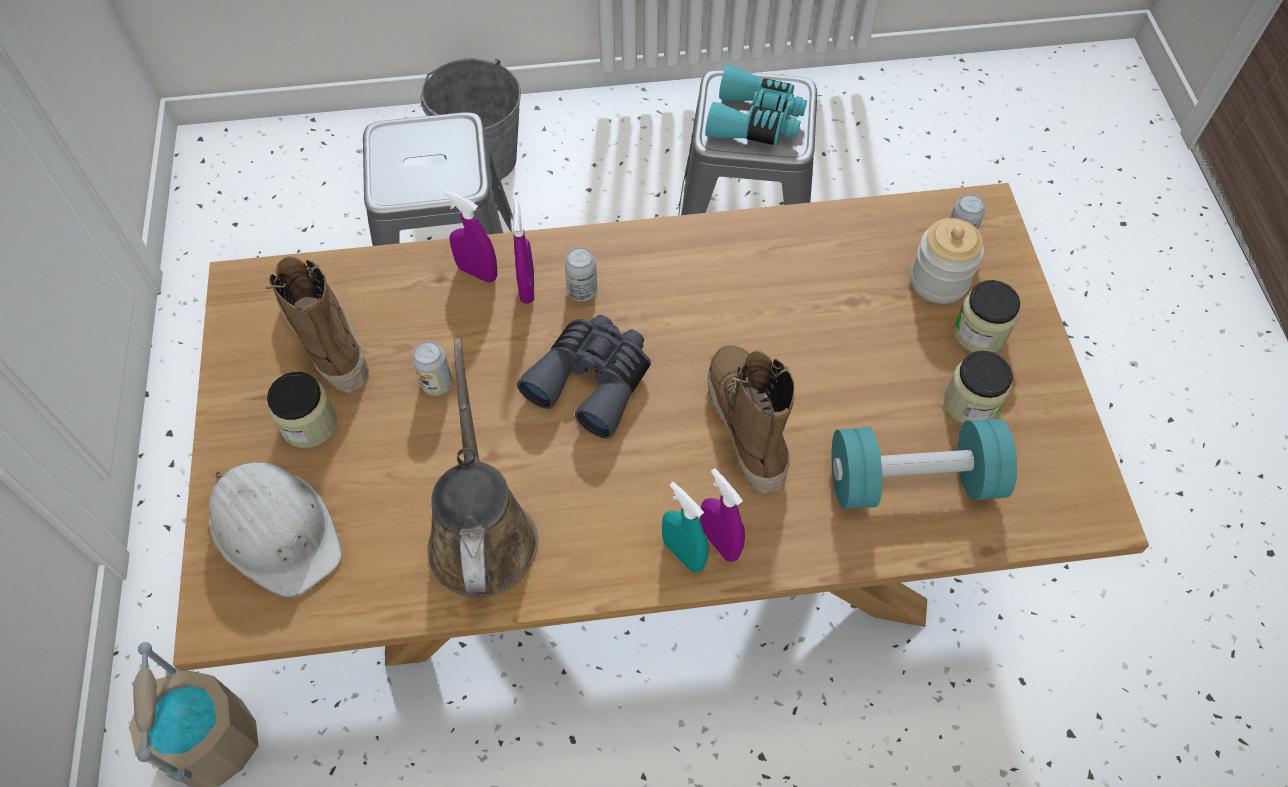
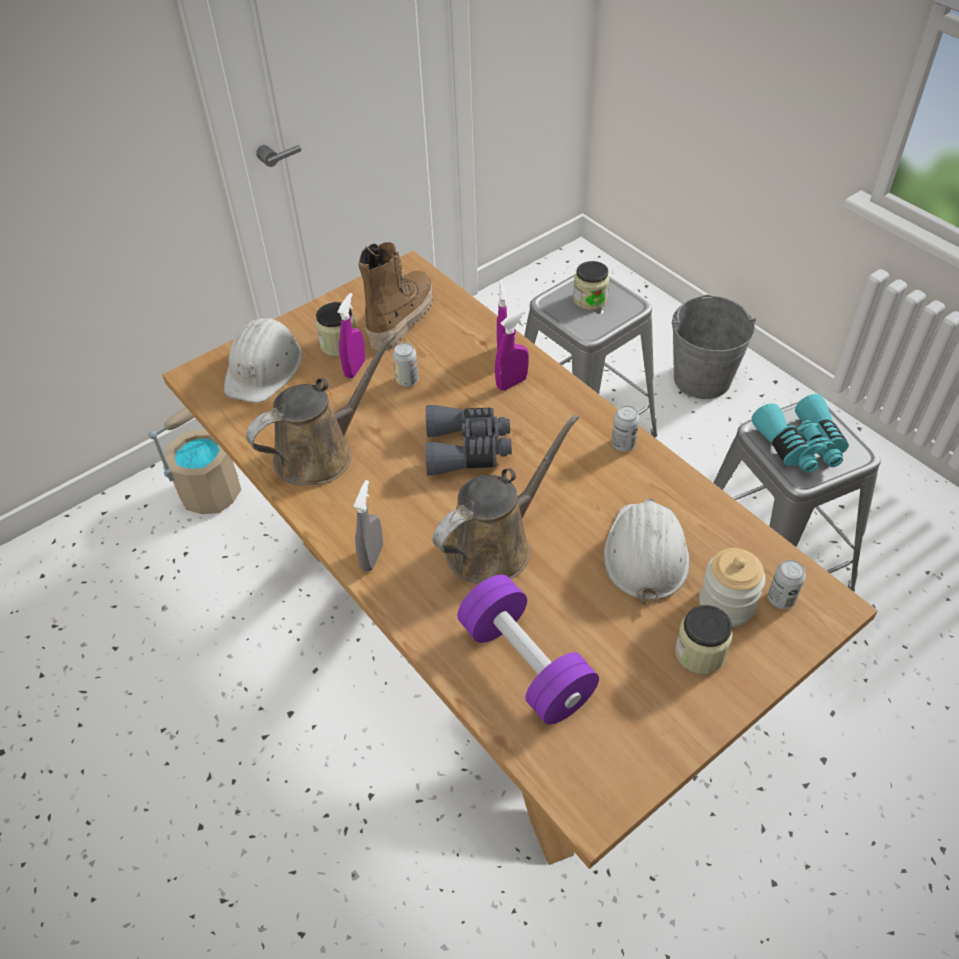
camera: 60 degrees right, 10 degrees down
can [564,247,597,302] -> can moved to [611,405,640,451]
turquoise spray bottle [662,482,709,573] -> grey spray bottle [353,480,383,571]
purple spray bottle [700,468,745,562] -> purple spray bottle moved to [337,293,365,378]
boot [708,345,795,494] -> brown watering can [432,414,579,584]
turquoise dumbbell [832,419,1017,509] -> purple dumbbell [457,575,599,725]
jar [944,350,1013,424] -> jar moved to [573,261,610,310]
none -> white hard hat [604,499,690,605]

